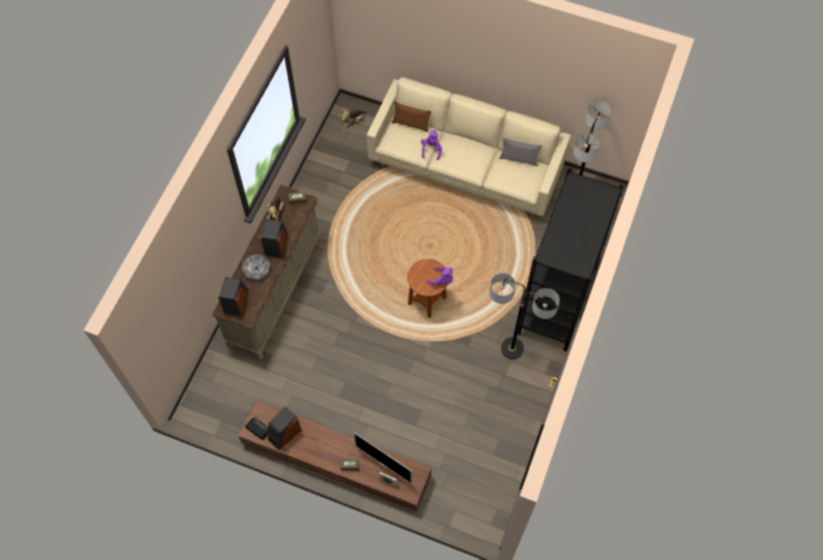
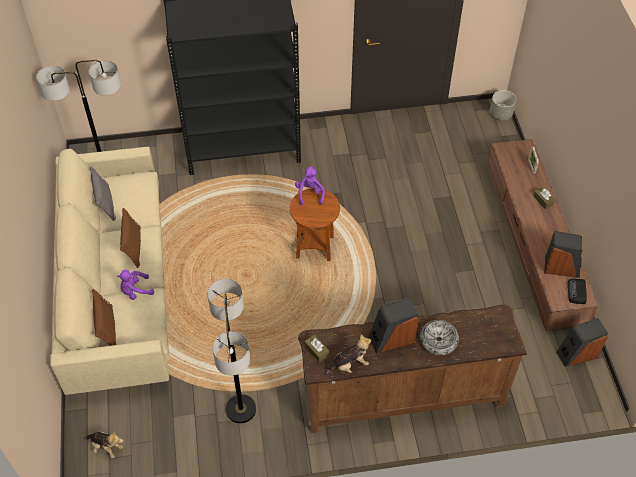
camera: 120 degrees left, 10 degrees down
speaker [218,277,248,316] -> speaker moved to [556,318,608,367]
television [354,433,412,483] -> none
floor lamp [489,273,560,359] -> floor lamp moved to [207,279,256,423]
none -> brown pillow [120,208,141,268]
none -> grey planter [490,90,516,120]

